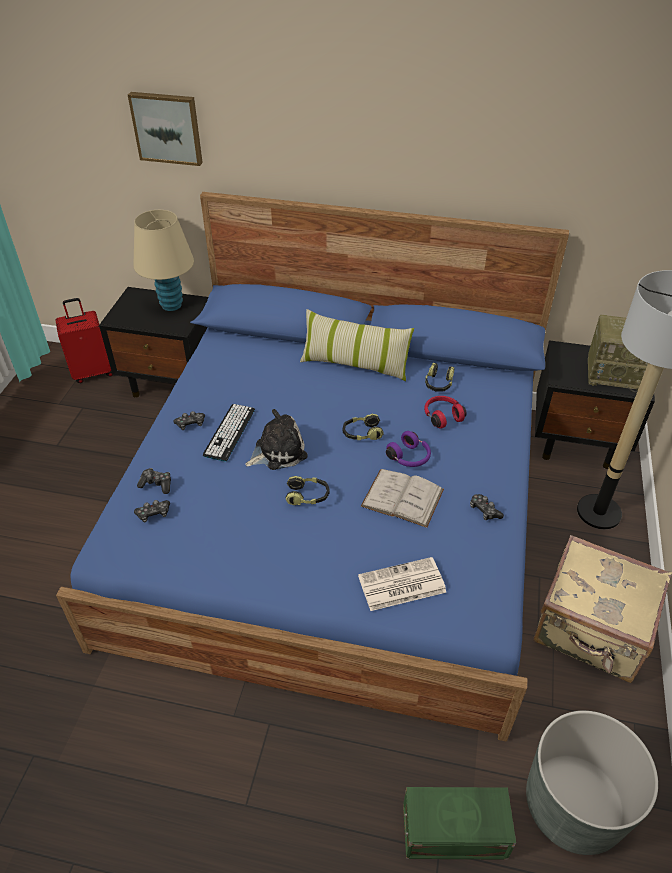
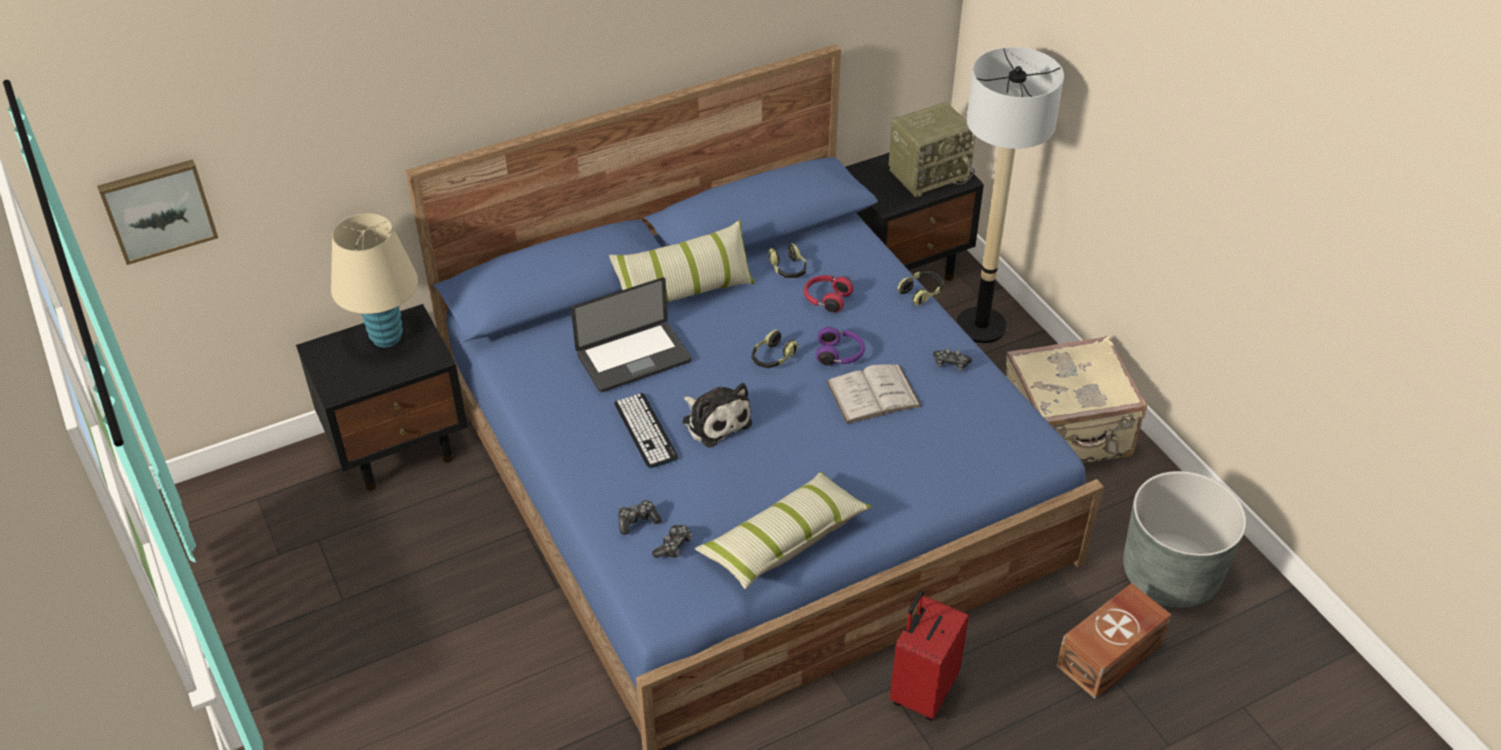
camera: 40 degrees left, 0 degrees up
red suitcase [55,298,113,383] -> red suitcase moved to [890,590,969,721]
picture [128,92,203,166] -> picture moved to [97,159,218,265]
game controller [173,411,205,430] -> none
plush toy [245,409,308,470] -> plush toy turned 120 degrees clockwise [683,383,752,448]
headphones [285,476,330,505] -> headphones moved to [897,271,944,305]
newspaper [358,557,447,611] -> none
green storage box [403,787,516,860] -> brown storage box [1056,583,1171,699]
none -> laptop [571,277,691,392]
none -> pillow [695,472,872,589]

